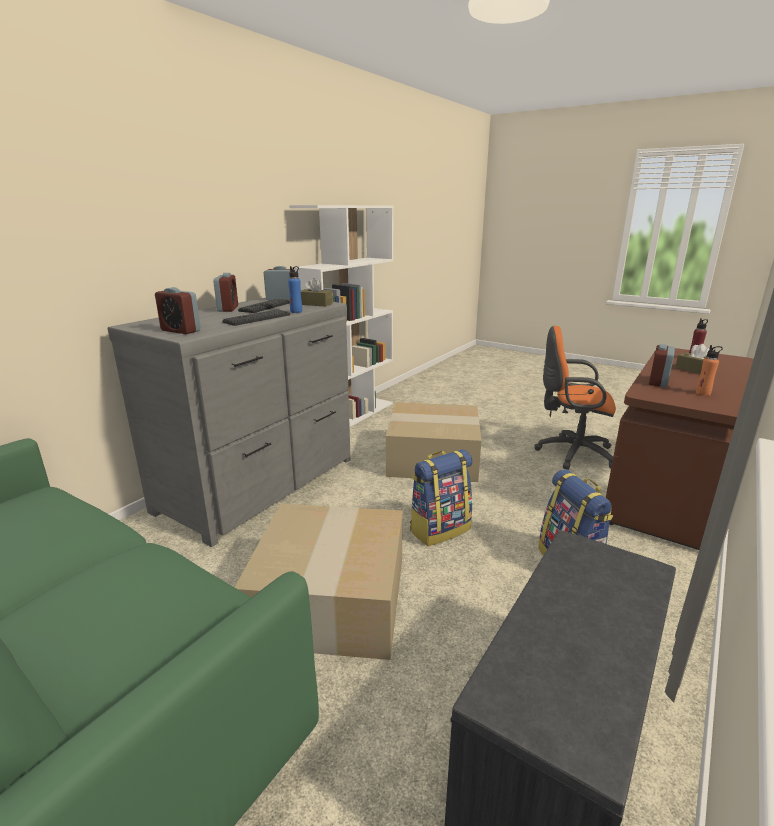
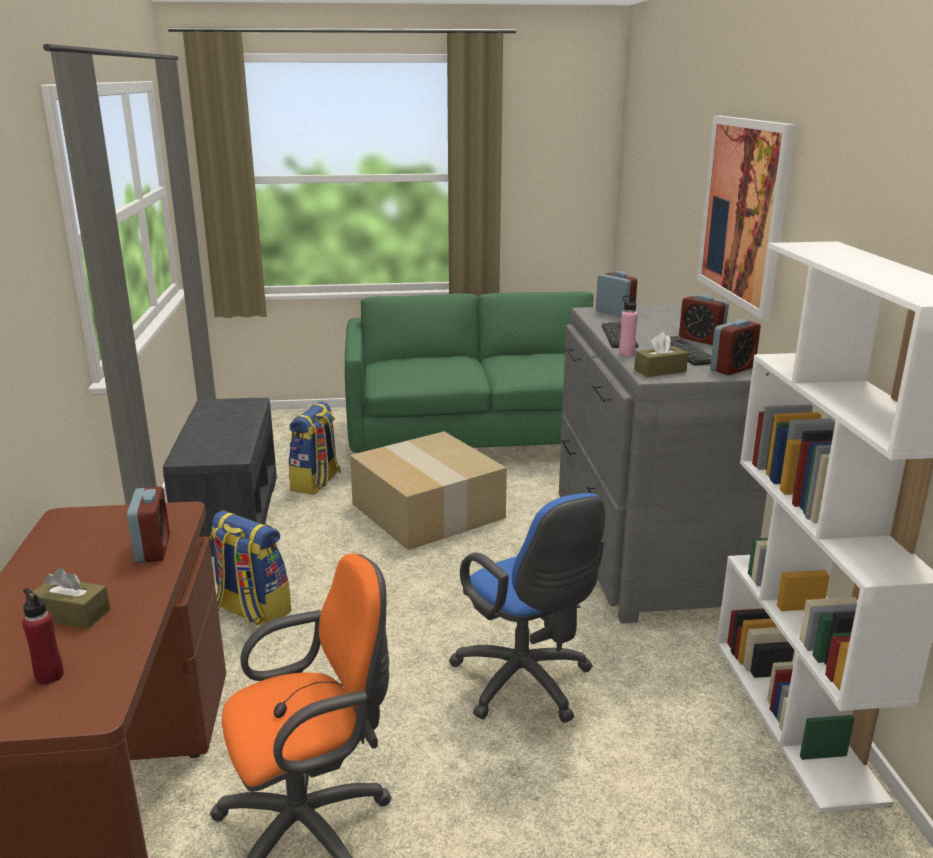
camera: 140 degrees right, 0 degrees up
alarm clock [155,287,201,334] -> alarm clock turned 60 degrees clockwise [596,271,637,317]
blue bottle [288,266,302,313] -> pink bottle [619,295,638,356]
cardboard box [386,402,481,482] -> blue office chair [449,493,605,723]
backpack [410,449,472,546] -> backpack moved to [289,402,341,495]
orange bottle [696,345,723,396] -> none
none -> picture [697,116,796,320]

